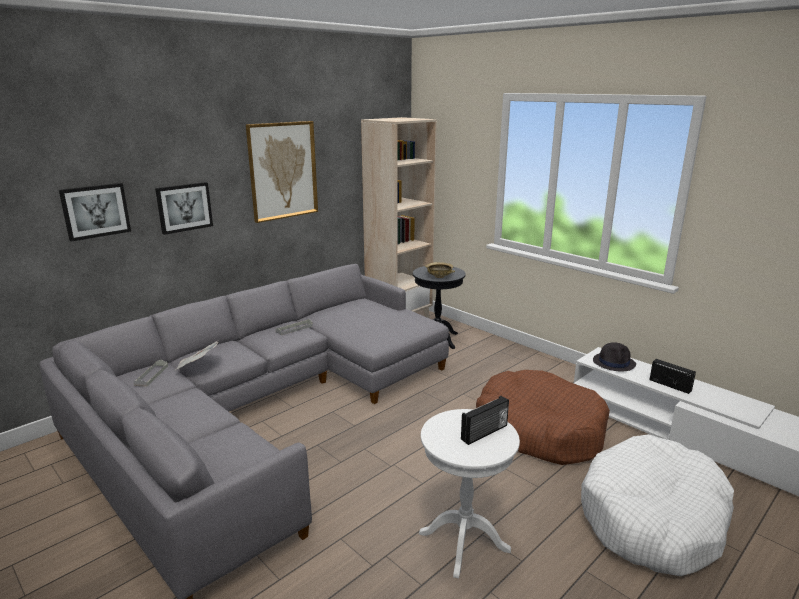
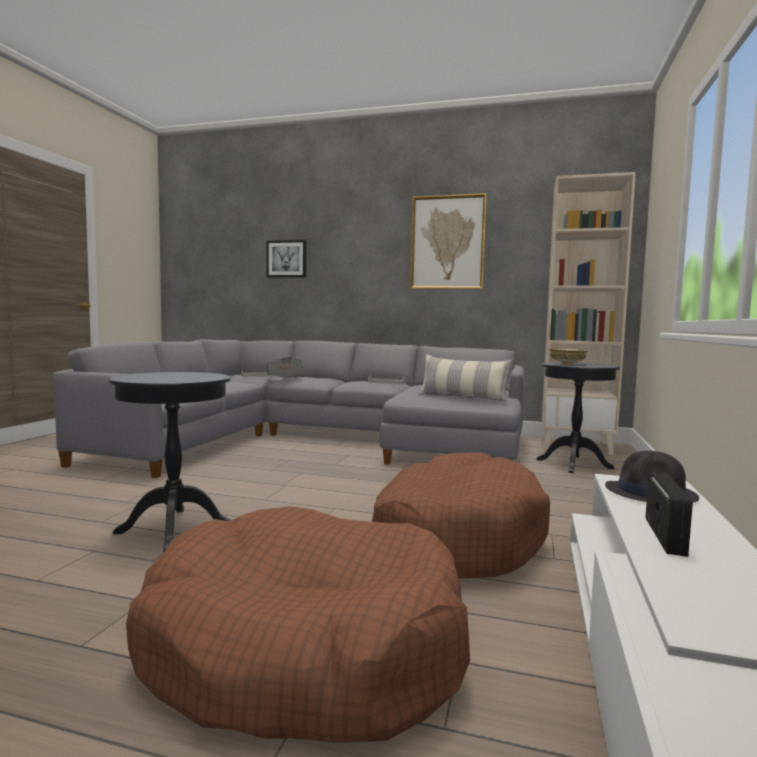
camera: 60 degrees right, 15 degrees down
picture [155,182,213,235] -> none
white side table [419,409,520,579] -> black side table [109,372,231,552]
radio [461,396,509,445] -> none
white dog bed [581,434,734,576] -> brown dog bed [126,506,470,743]
none -> pillow [419,354,512,402]

